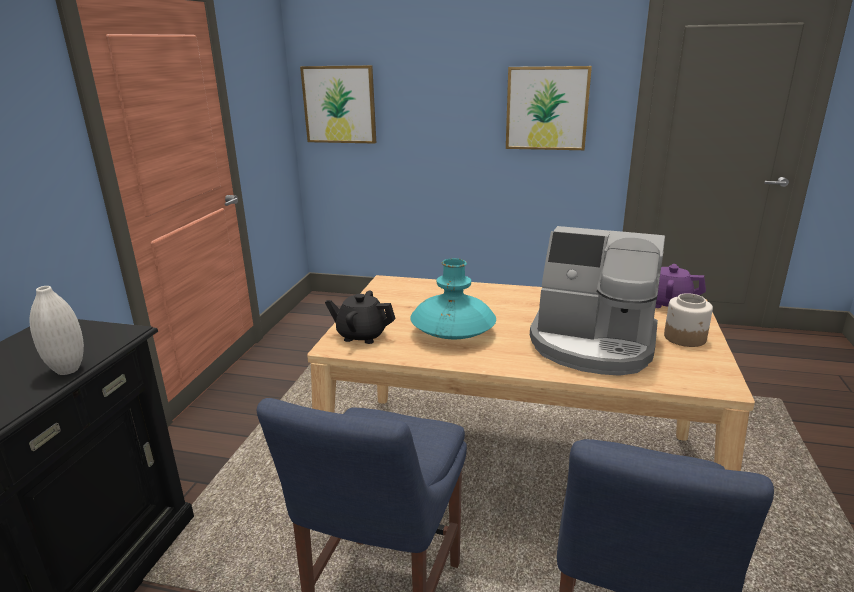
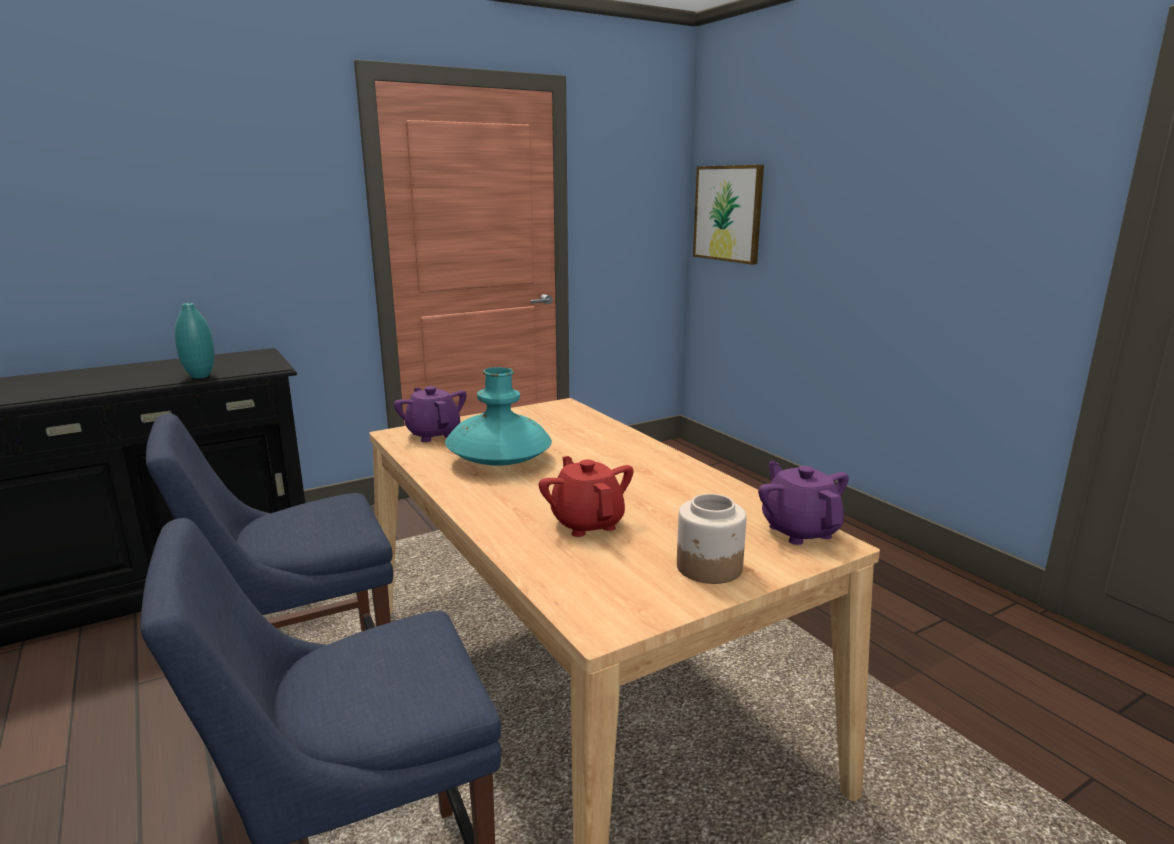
camera: 45 degrees right, 5 degrees down
white vase [30,286,84,375] -> turquoise vase [175,303,214,378]
black teapot [325,290,396,344] -> purple teapot [394,386,467,442]
picture [506,66,592,150] -> none
coffee machine [530,226,665,376] -> red teapot [538,456,634,537]

